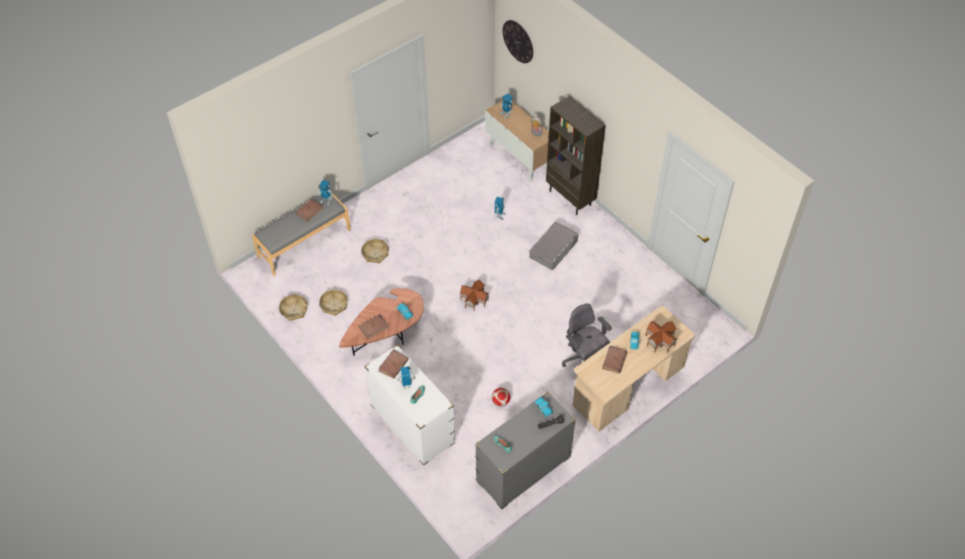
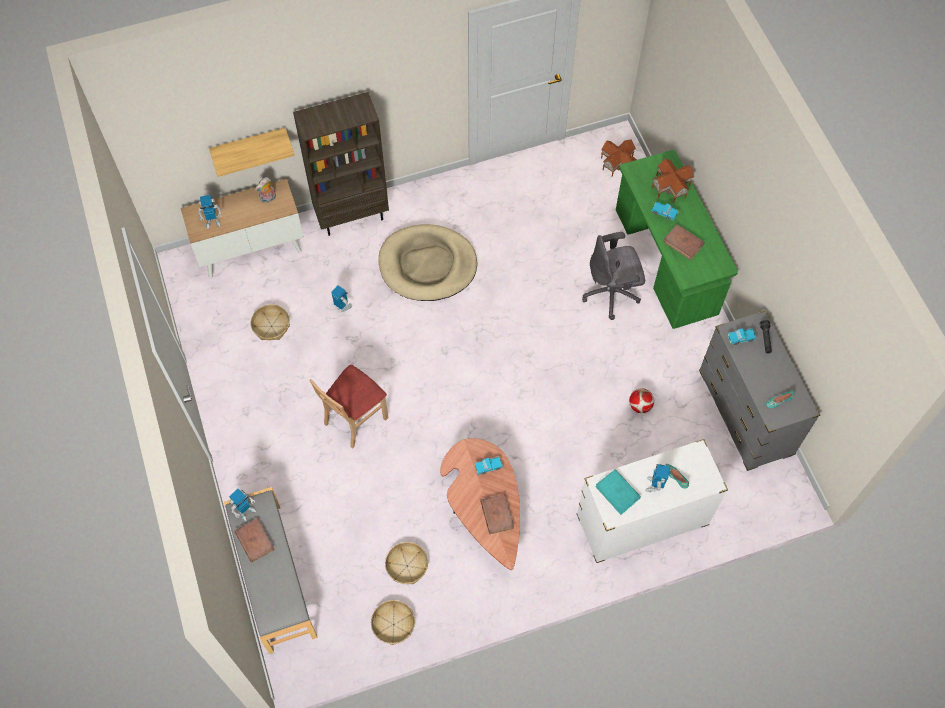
camera: 70 degrees left, 10 degrees up
basket [361,239,389,263] -> basket moved to [251,304,290,340]
brown book [378,350,409,379] -> turquoise book [595,469,641,515]
toy house [460,279,489,311] -> toy house moved to [601,139,637,177]
wall clock [502,20,533,63] -> none
grey storage box [529,222,578,270] -> beige dog bed [379,224,477,301]
beige desk [573,306,695,431] -> green desk [616,150,738,329]
none -> shelf [209,128,295,177]
none -> beige chair [309,365,389,449]

